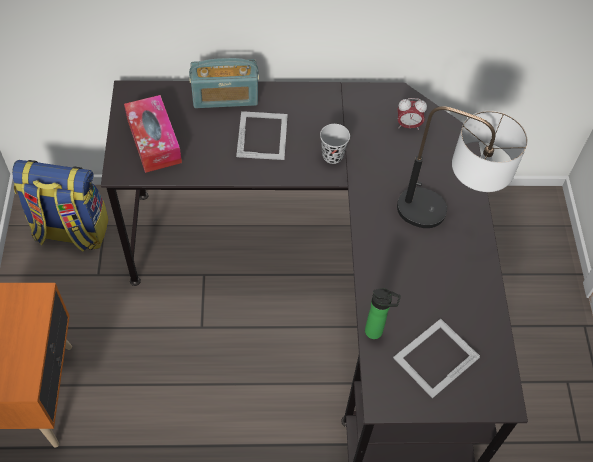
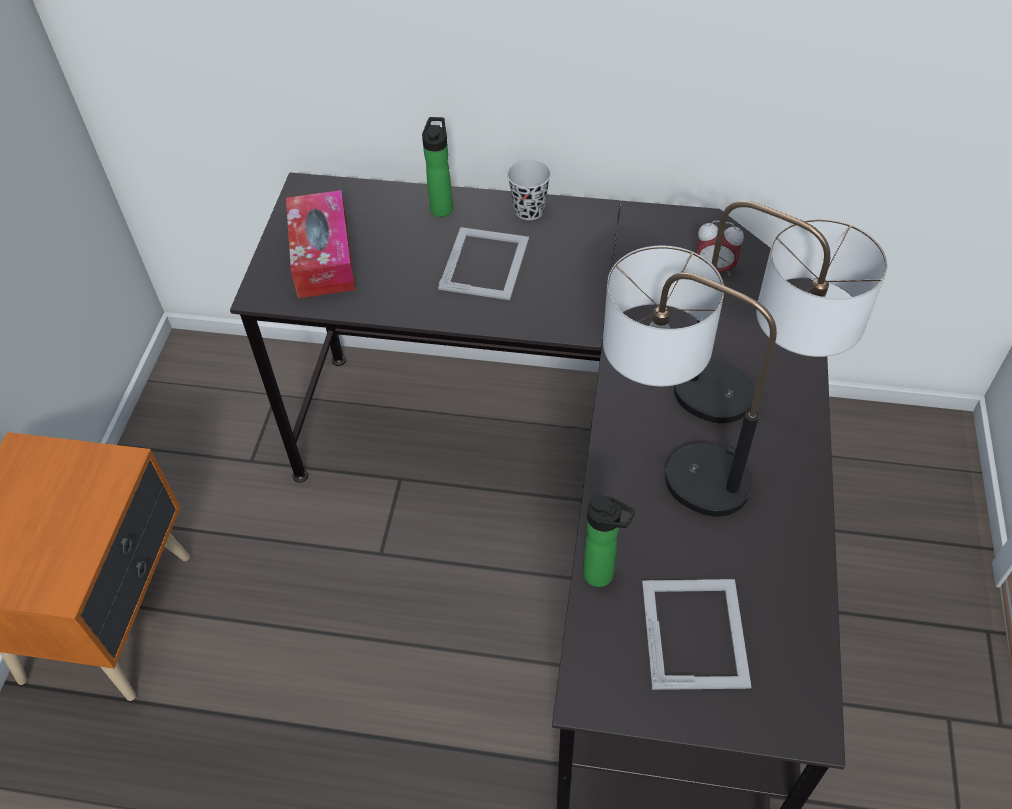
camera: 15 degrees right, 5 degrees down
backpack [12,160,109,252] -> none
radio [189,58,259,108] -> bottle [422,117,453,217]
black cup [320,124,350,164] -> black cup moved to [507,159,551,220]
picture frame [393,319,480,398] -> picture frame turned 120 degrees clockwise [642,579,751,690]
none -> table lamp [603,245,777,516]

